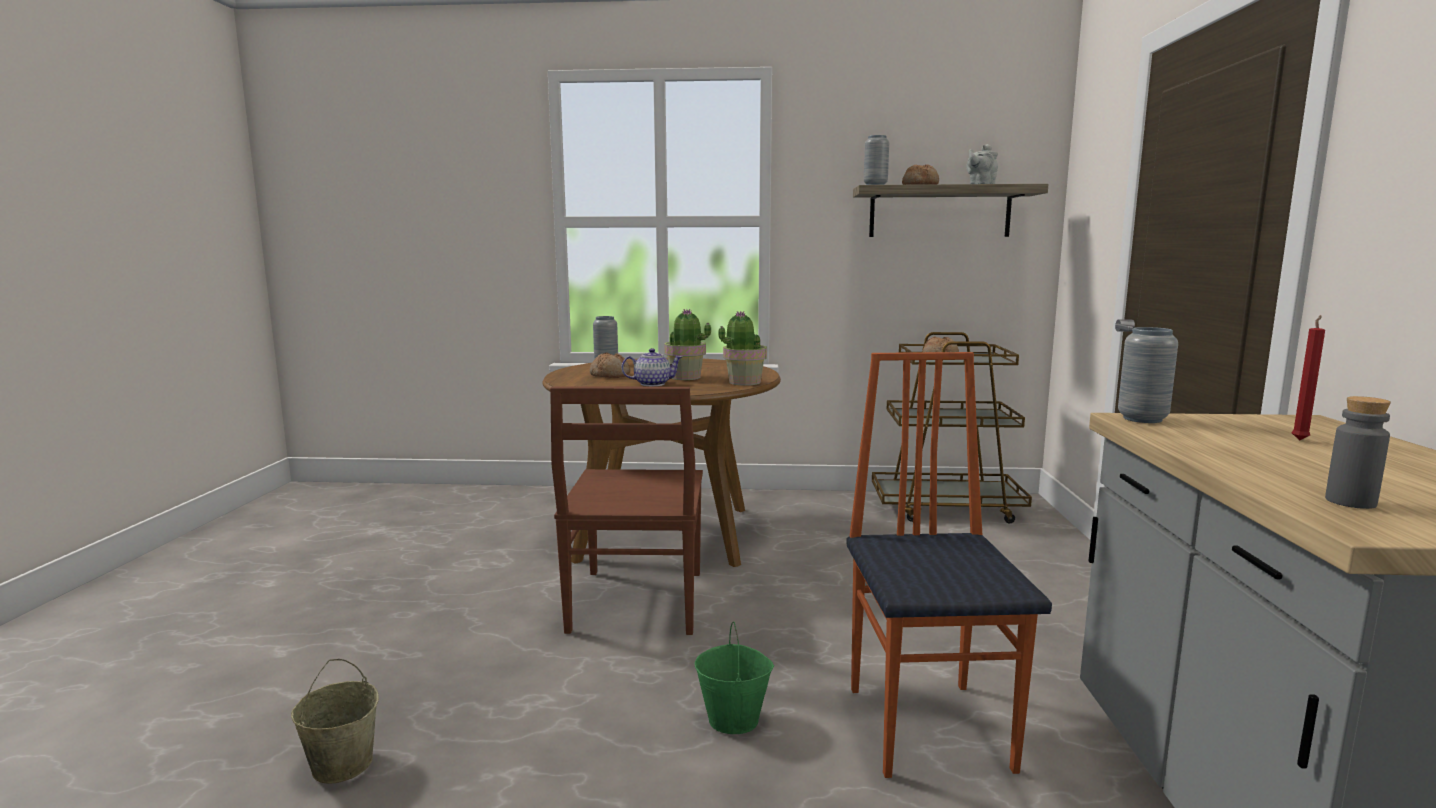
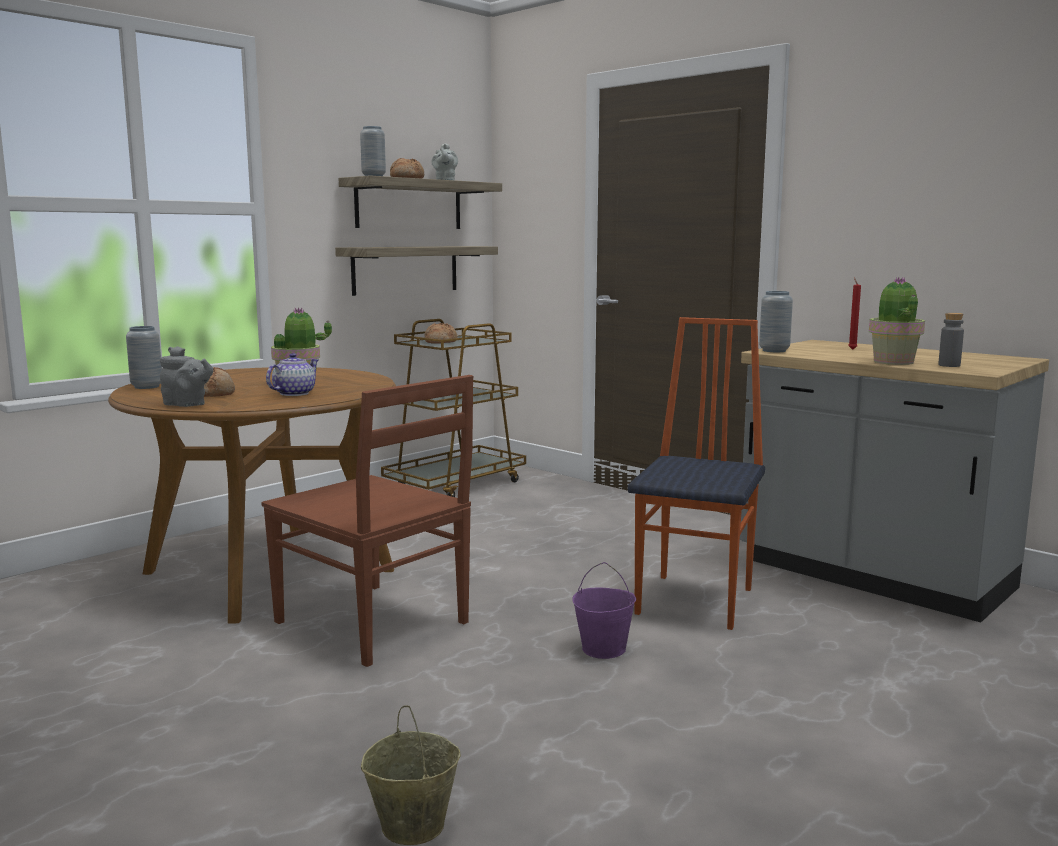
camera: 50 degrees left, 0 degrees up
green bucket [695,622,774,734] -> purple bucket [572,562,636,659]
potted plant [718,311,767,386] -> potted plant moved to [869,277,925,365]
chair [846,352,1052,778] -> chair turned 75 degrees clockwise [628,317,765,630]
none -> grey teapot [160,346,213,407]
none -> shelf [335,246,498,296]

